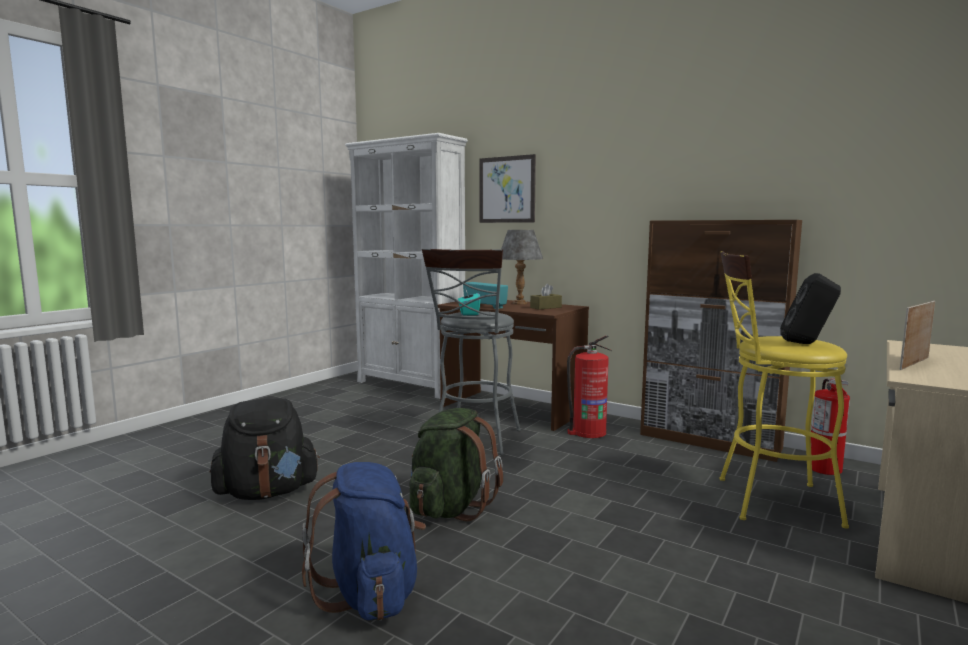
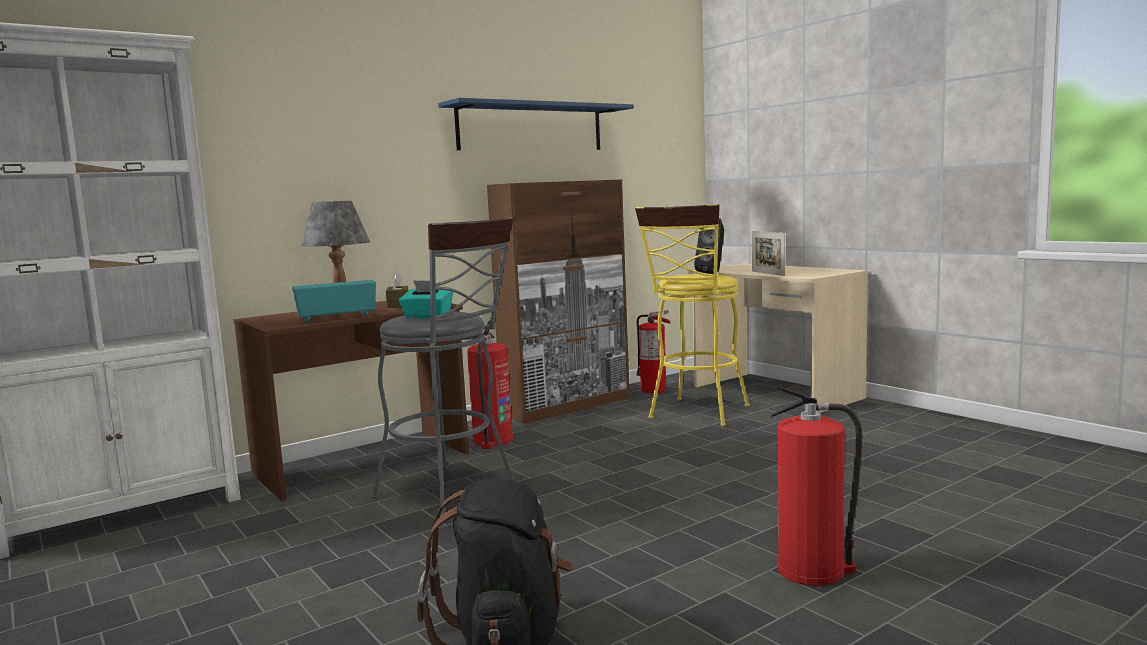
camera: 70 degrees left, 0 degrees up
blue backpack [302,462,426,620] -> fire extinguisher [769,387,862,586]
green backpack [410,408,503,521] -> none
picture [479,154,536,223] -> none
none -> blue shelf [438,98,634,150]

